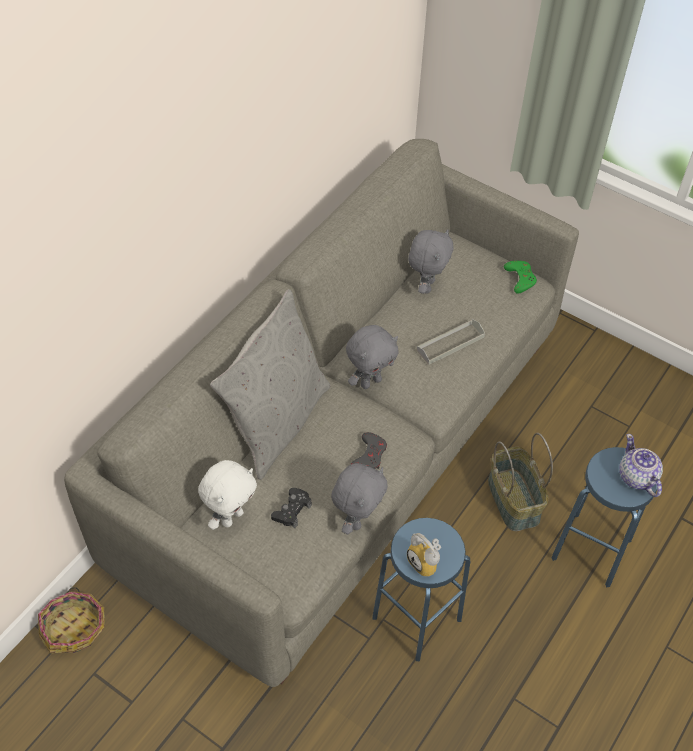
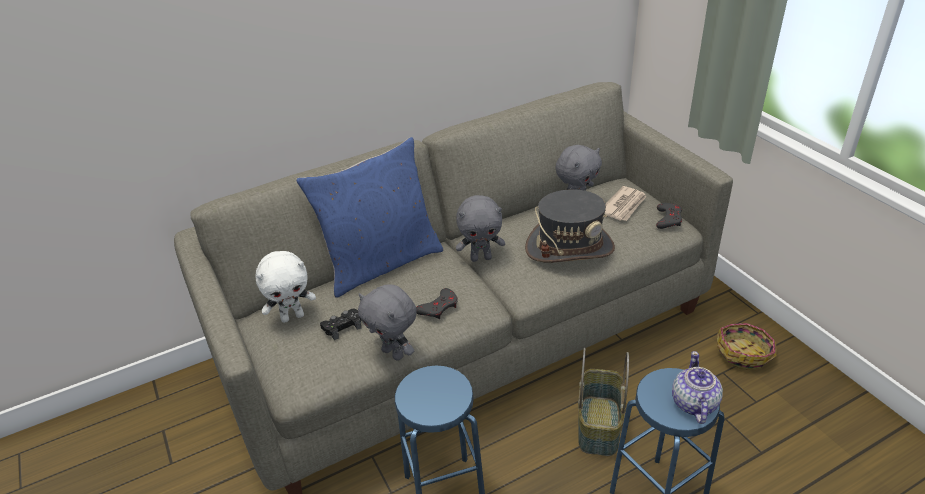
camera: 30 degrees right, 15 degrees down
basket [38,587,105,654] -> basket moved to [717,323,777,370]
grey pillow [210,289,330,480] -> blue pillow [296,137,443,298]
grey plush toy [331,463,388,534] -> grey plush toy turned 75 degrees clockwise [358,284,417,361]
alarm clock [407,533,441,577] -> none
grey tray [416,319,485,365] -> grey hat [525,189,615,263]
green game controller [504,261,537,294] -> grey game controller [656,203,682,229]
none -> newspaper [605,186,646,221]

